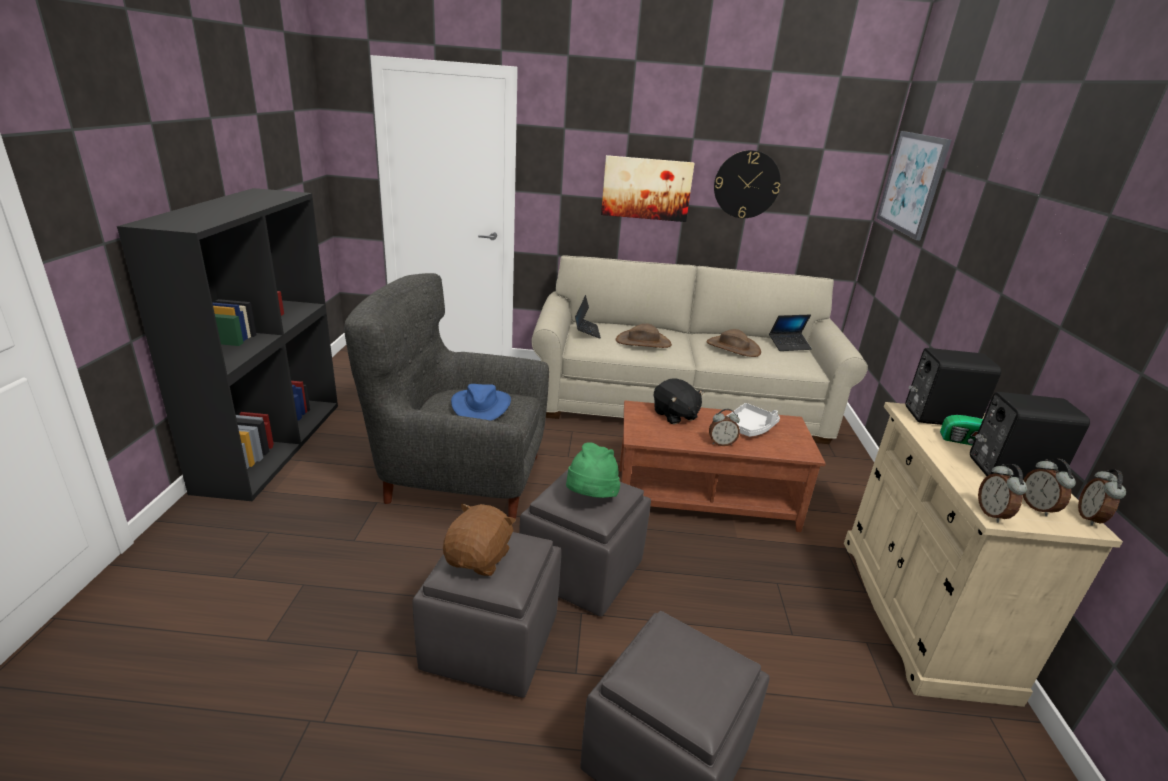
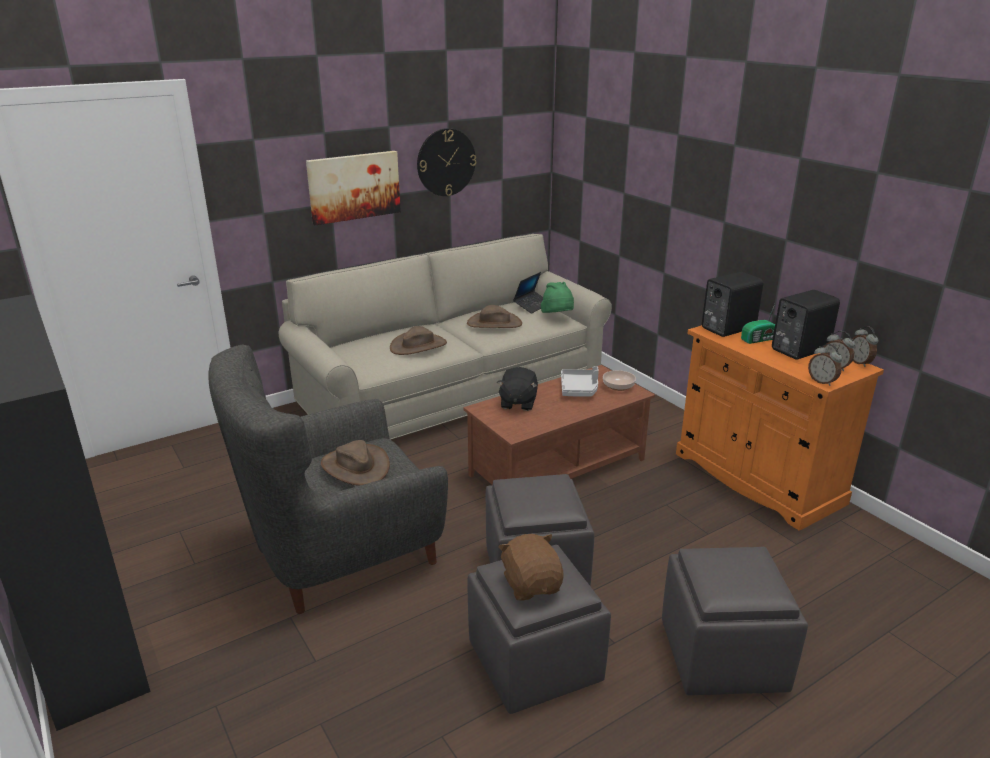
camera: 35 degrees left, 0 degrees up
blue hat [451,384,511,421] -> brown hat [321,440,390,486]
green hat [566,442,620,498] -> green hat moved to [541,282,574,313]
laptop [575,295,601,339] -> none
black plush toy [654,379,705,425] -> black plush toy turned 75 degrees clockwise [497,367,538,411]
alarm clock [709,409,740,446] -> none
beige cabinet [844,402,1123,707] -> orange cabinet [676,325,884,531]
picture [877,131,951,241] -> none
none -> bowl [603,370,636,391]

